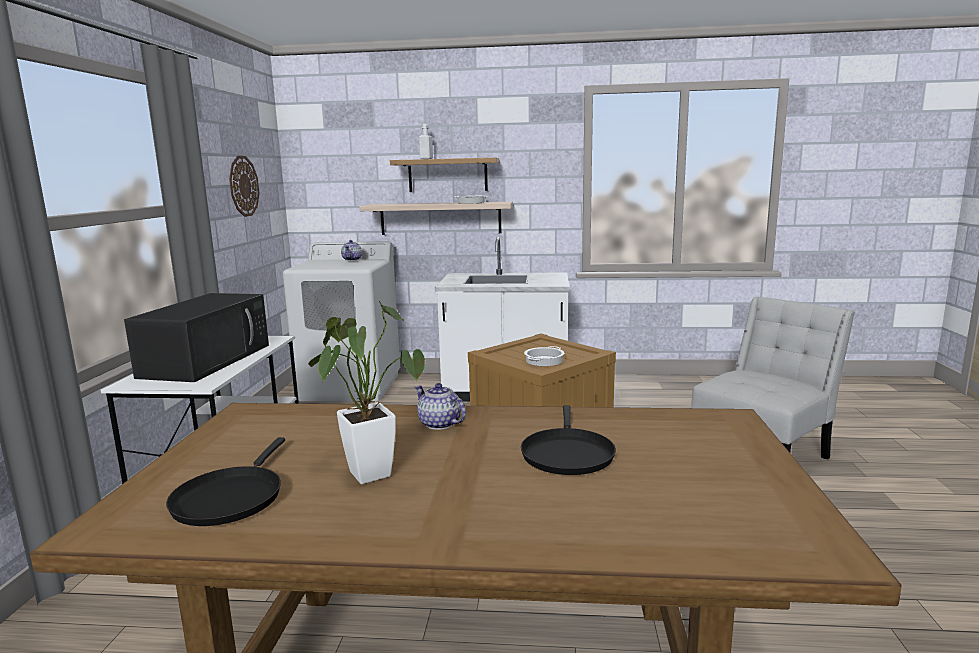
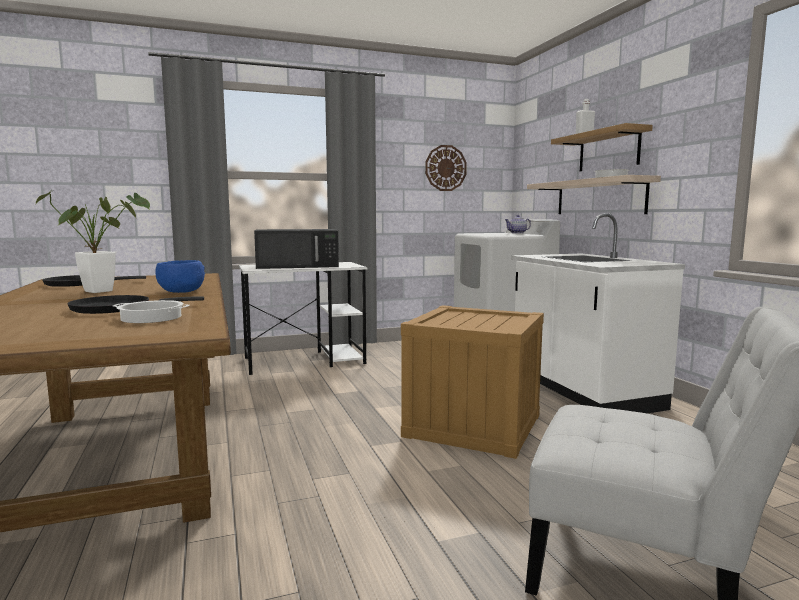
camera: 65 degrees right, 5 degrees down
teapot [414,383,466,430] -> blue bowl [156,260,205,293]
cooking pot [524,346,564,366] -> cooking pot moved to [113,300,190,323]

